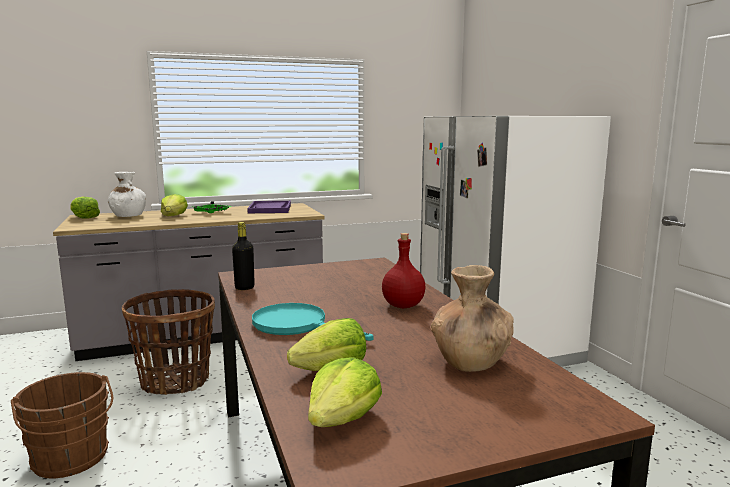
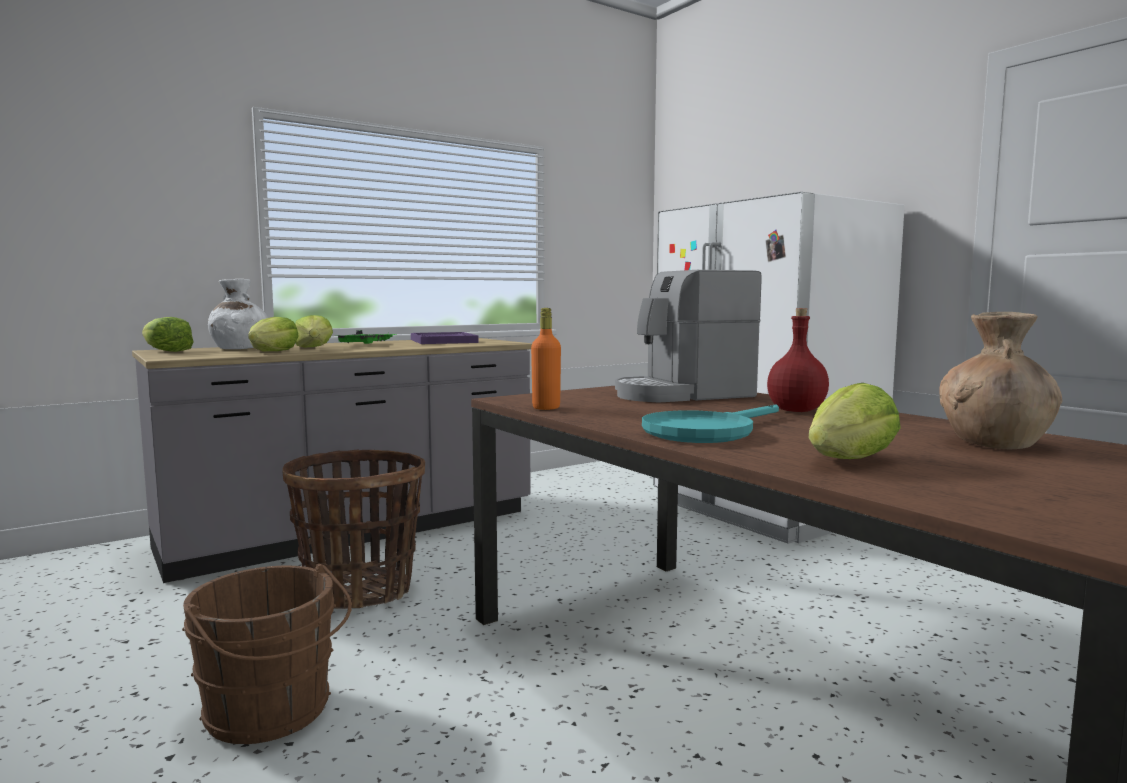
camera: 15 degrees left, 5 degrees down
black bottle [232,222,255,290] -> orange bottle [531,308,561,410]
turquoise frying pan [252,303,374,341] -> turquoise frying pan turned 60 degrees counterclockwise [642,404,779,443]
lettuce [308,357,382,427] -> lettuce moved to [248,317,299,352]
none -> coffee machine [615,270,762,403]

